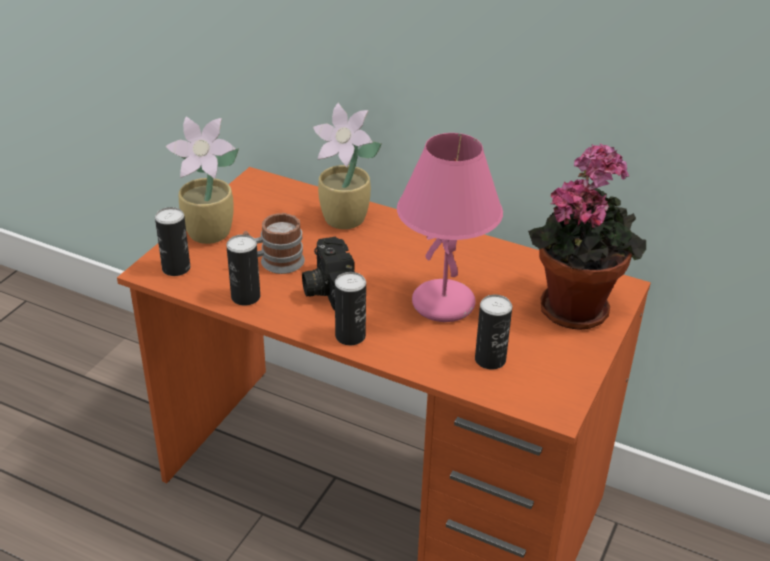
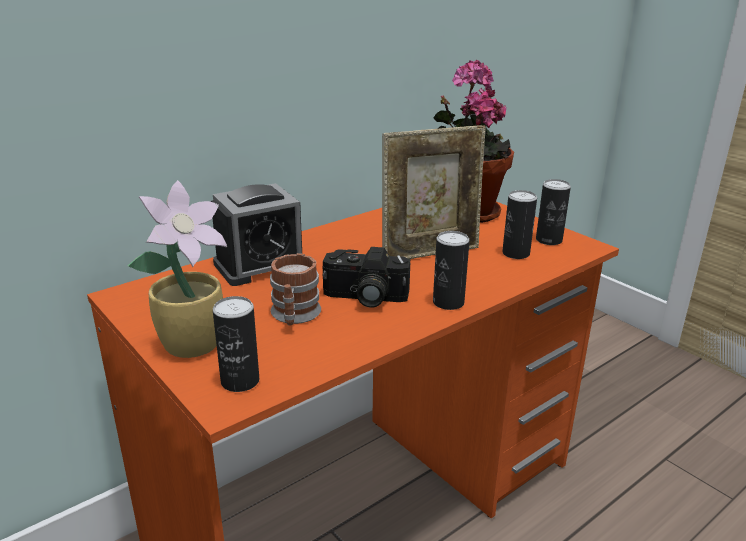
camera: 65 degrees left, 10 degrees down
can [226,235,260,305] -> can moved to [536,179,571,245]
potted plant [313,103,382,229] -> alarm clock [211,183,302,286]
pink table lamp [397,133,503,322] -> picture frame [382,125,486,259]

